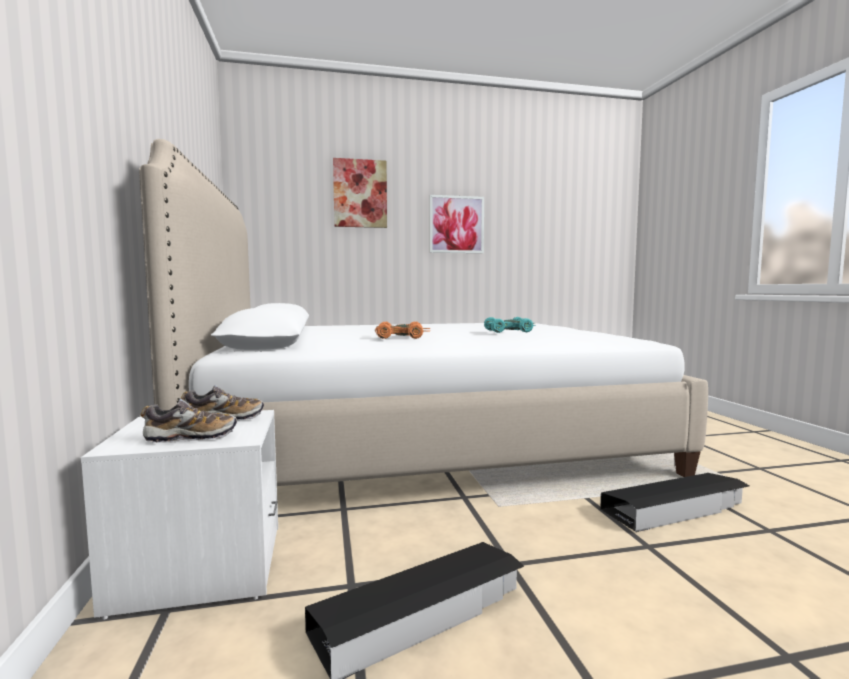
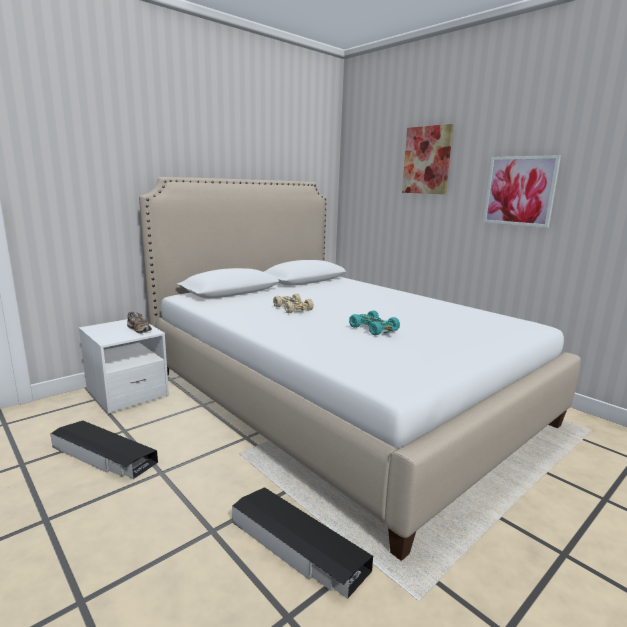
camera: 60 degrees right, 10 degrees up
shoe [140,399,237,443] -> none
orange toy car [375,321,430,339] -> beige toy car [273,294,314,314]

